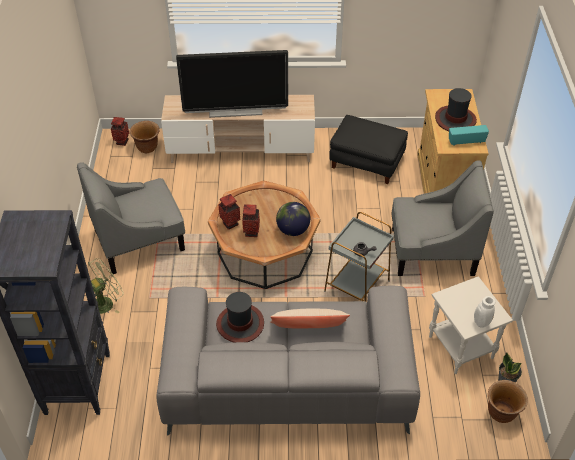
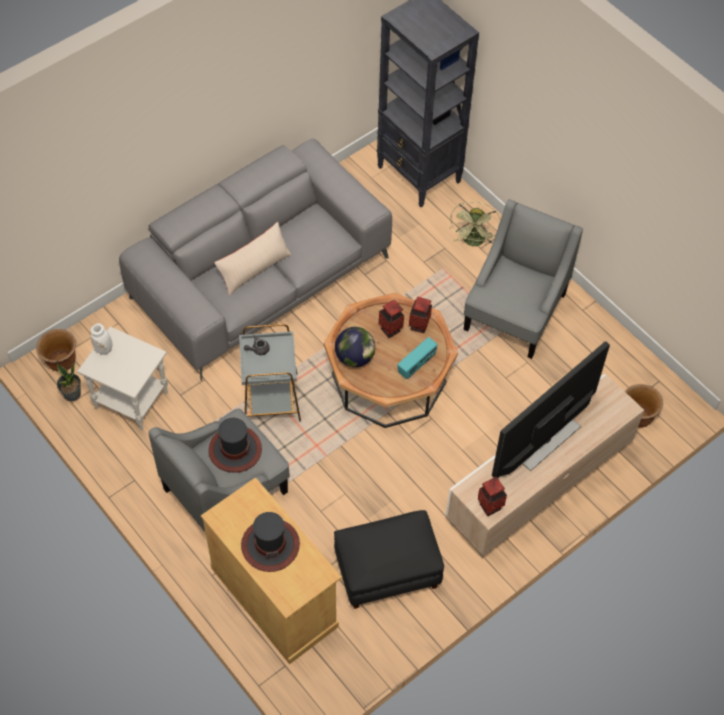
camera: 140 degrees right, 10 degrees up
vase [111,117,129,146] -> vase moved to [478,477,507,516]
hat [216,292,264,342] -> hat moved to [208,418,262,473]
radio [449,125,489,146] -> radio moved to [397,337,438,379]

